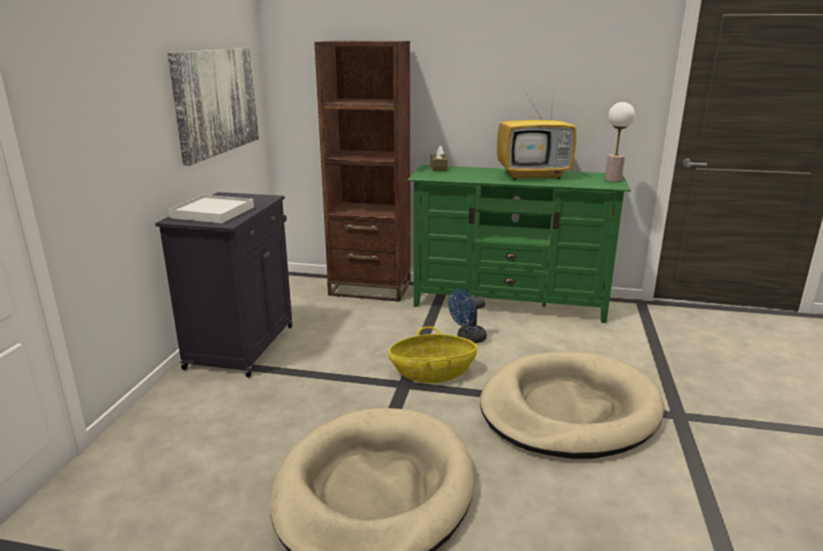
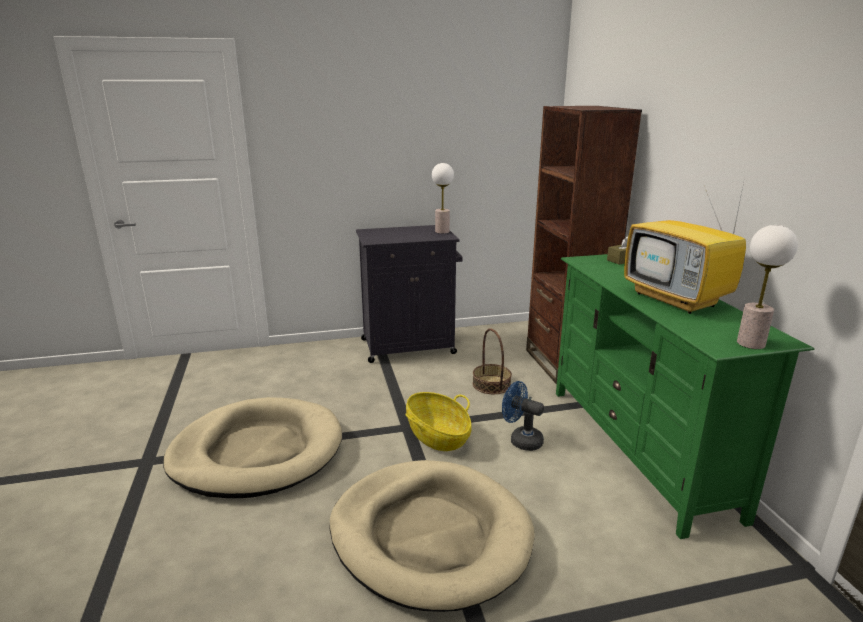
camera: 65 degrees right, 0 degrees up
picture [167,48,259,166] -> none
white tray [168,195,254,223] -> none
none -> table lamp [432,163,454,234]
none -> basket [473,328,512,394]

